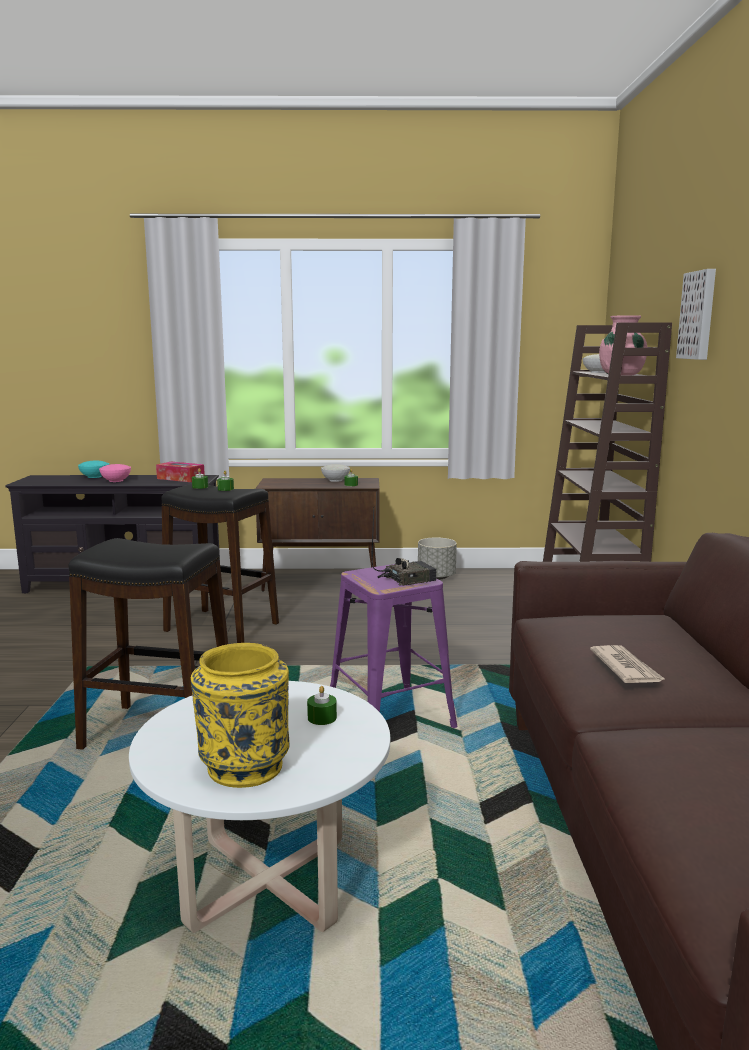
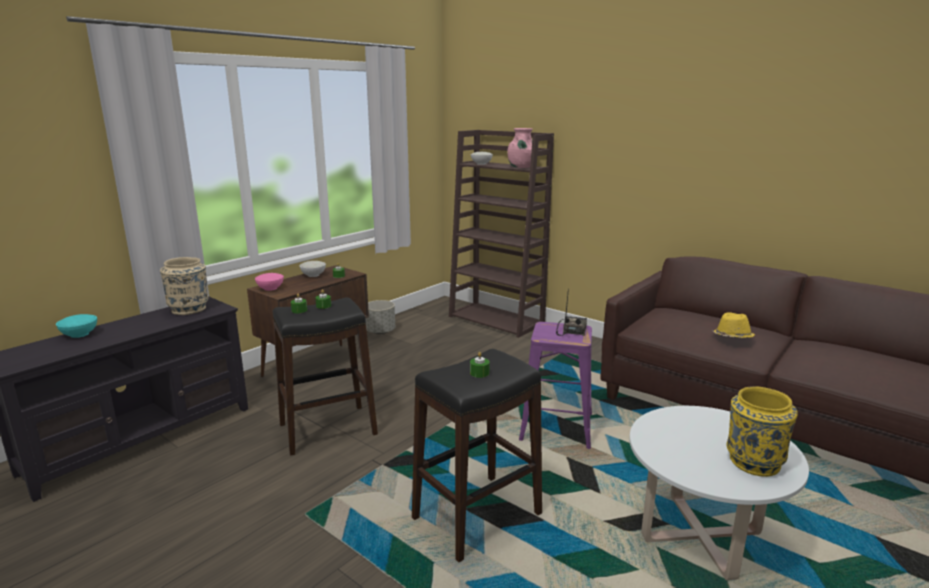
camera: 50 degrees left, 5 degrees up
pink bowl [99,464,131,482] -> pink bowl moved to [255,273,284,291]
tissue box [156,462,205,482] -> beige vase [160,257,208,315]
green candle [307,686,337,725] -> green candle moved to [470,352,490,378]
newspaper [590,645,666,683] -> yellow hat [713,313,755,338]
picture [676,269,716,360] -> none

